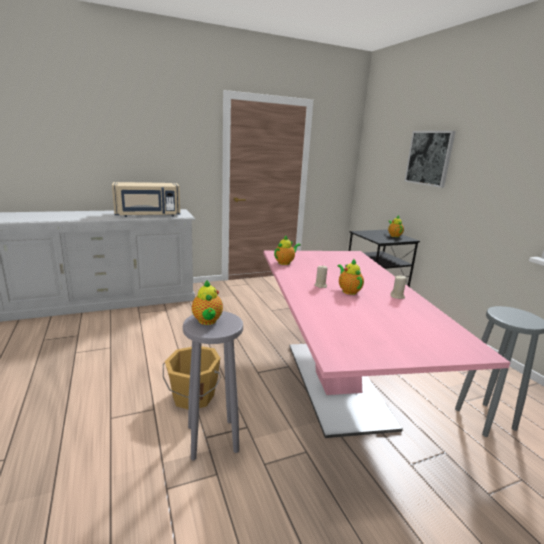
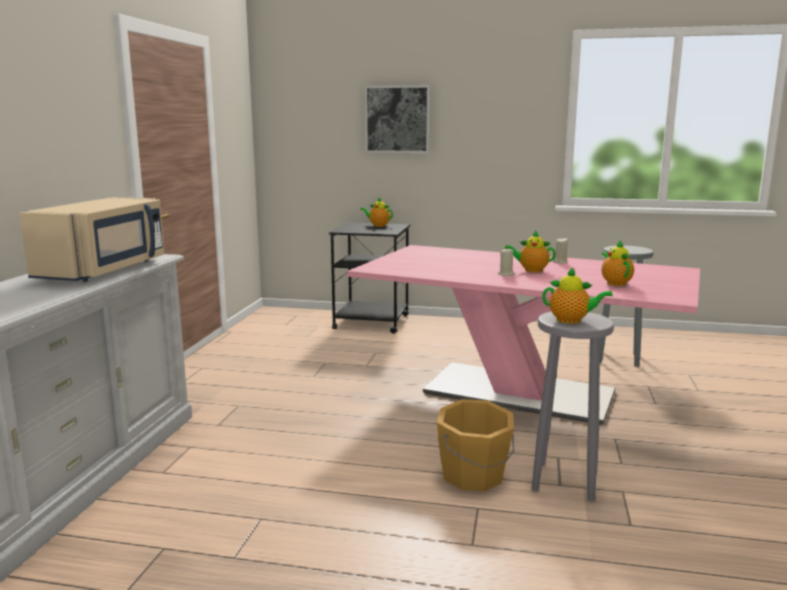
camera: 55 degrees left, 5 degrees down
teapot [274,235,301,265] -> teapot moved to [602,241,634,286]

